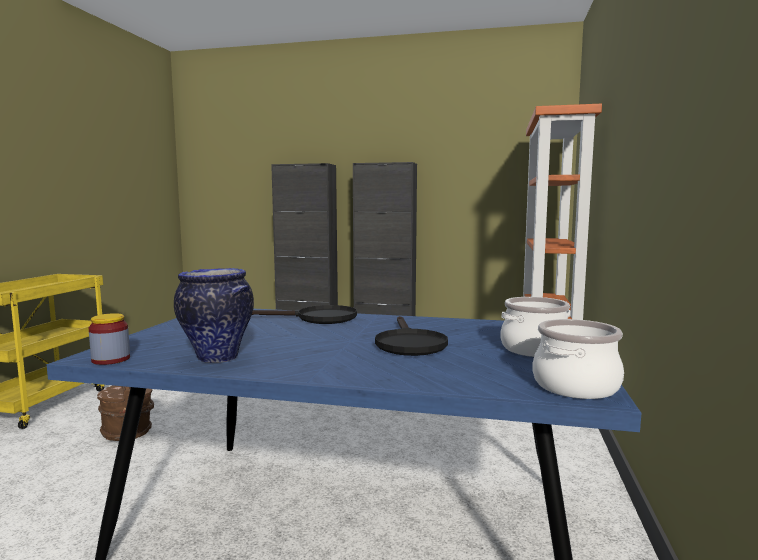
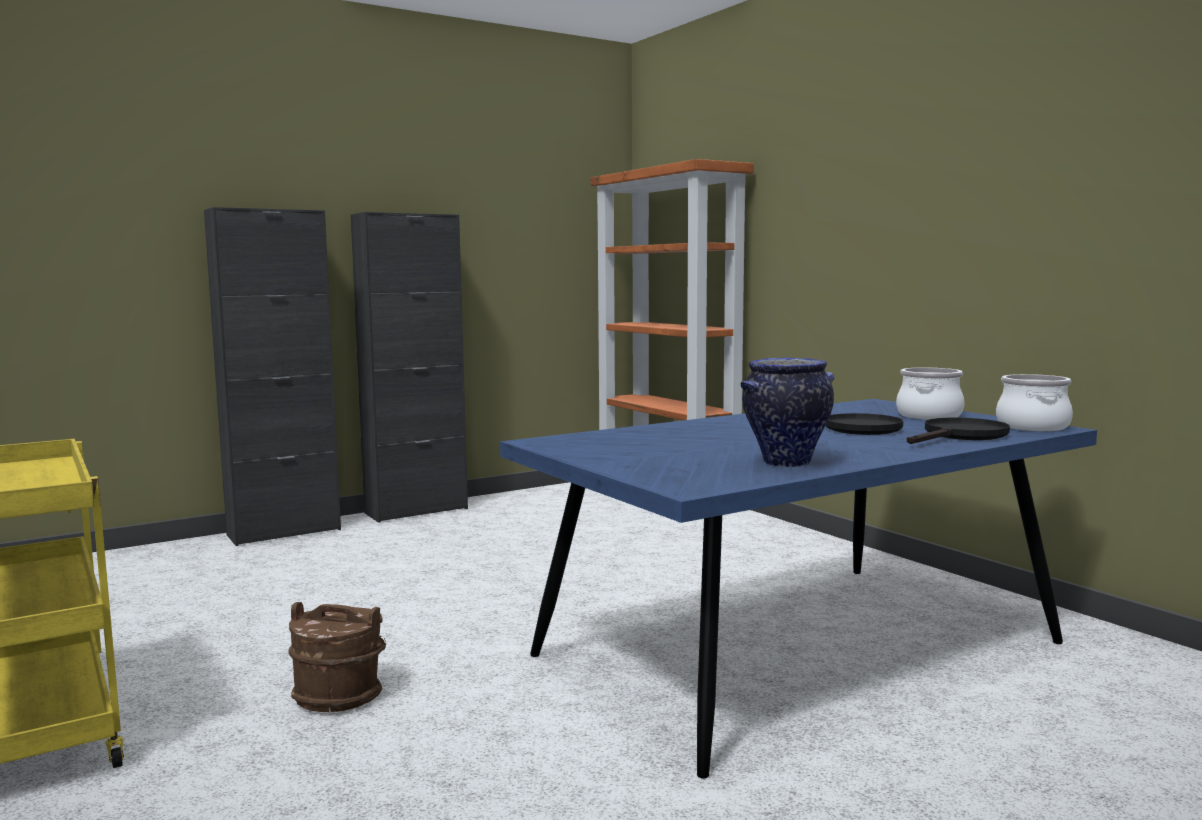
camera: 45 degrees left, 0 degrees up
jar [89,313,130,365] -> none
black frying pan [252,305,357,324] -> black frying pan moved to [907,418,1010,444]

